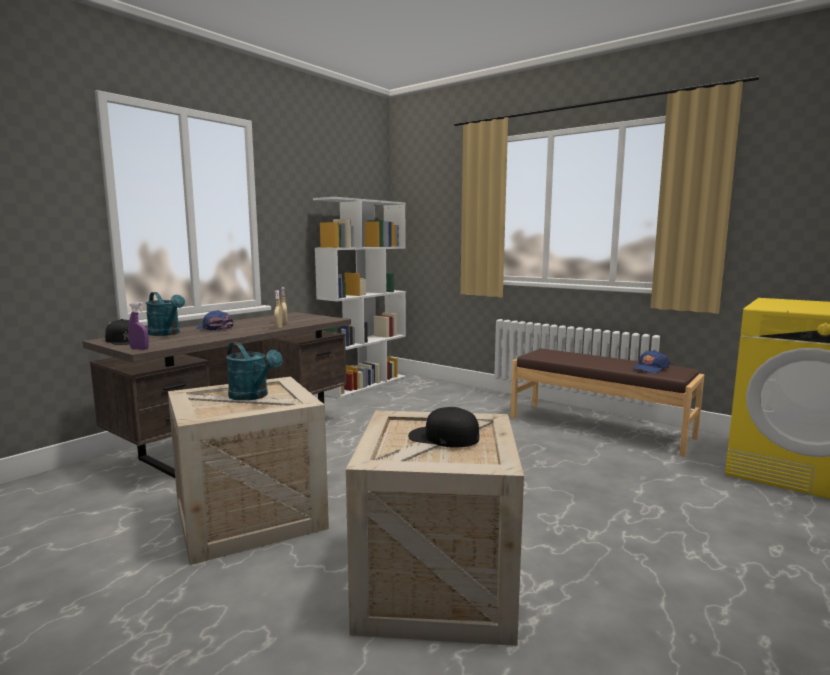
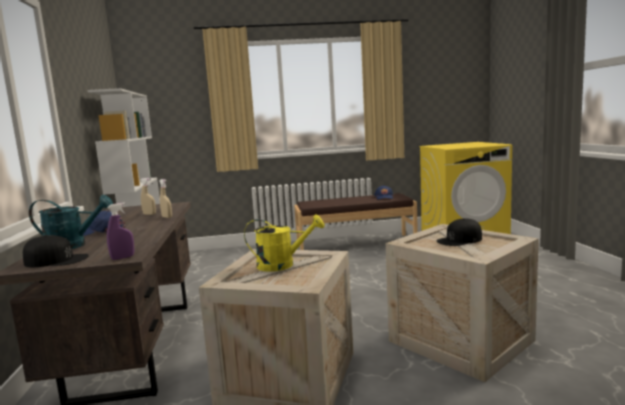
camera: 45 degrees left, 0 degrees up
turquoise watering can [226,342,283,401] -> yellow watering can [244,214,324,272]

